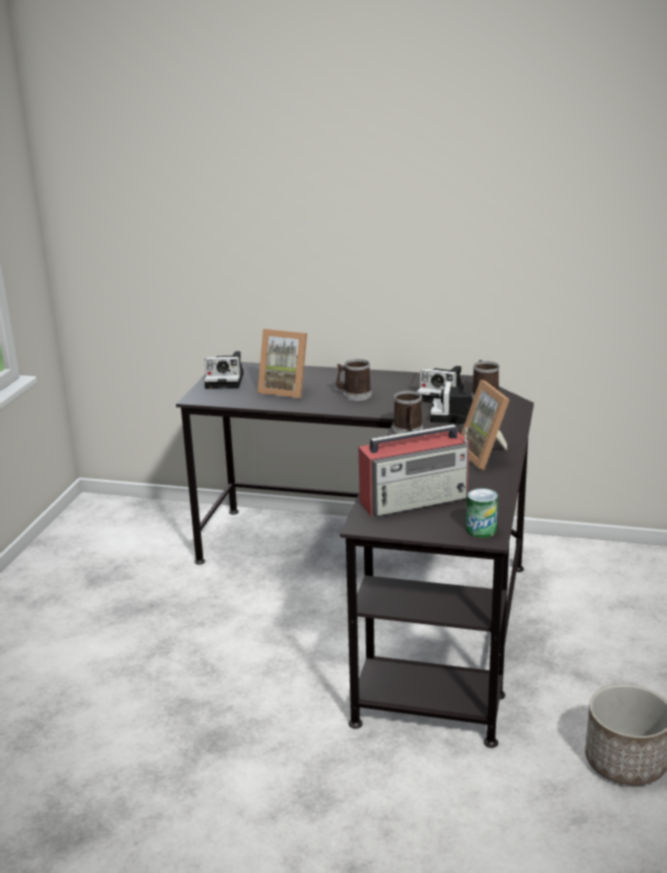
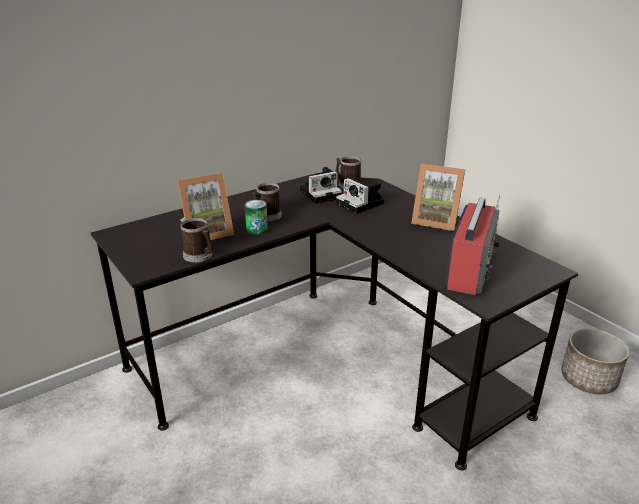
camera: 50 degrees left, 5 degrees up
camera [204,351,244,389] -> none
mug [393,391,423,434] -> mug moved to [180,218,213,262]
can [466,488,498,538] -> can moved to [245,200,268,235]

